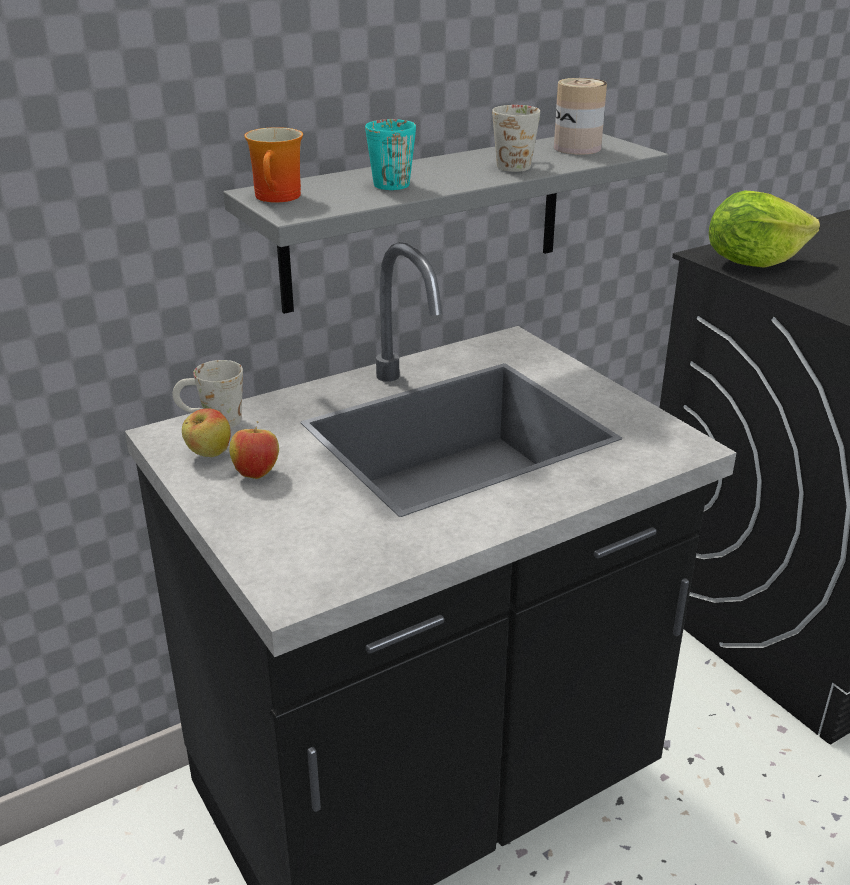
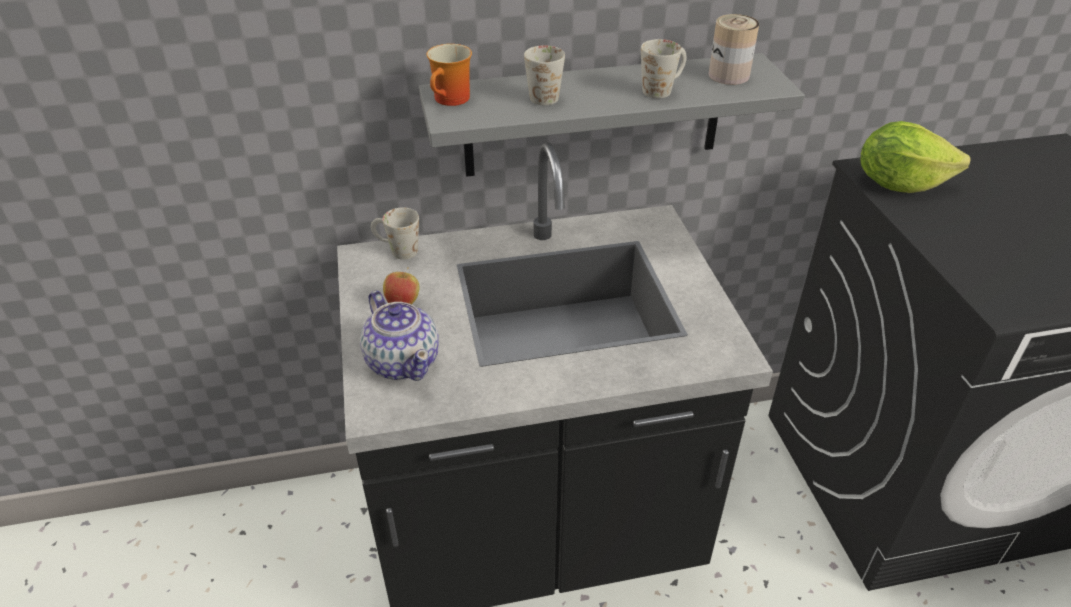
camera: 20 degrees right, 10 degrees up
apple [182,408,231,457] -> none
turquoise mug [365,119,416,190] -> white mug [524,45,565,105]
none -> teapot [360,291,439,381]

